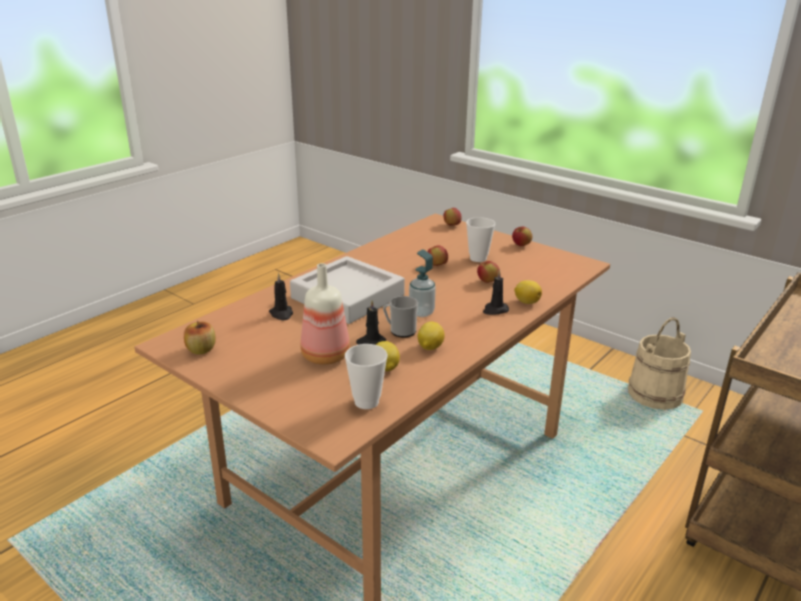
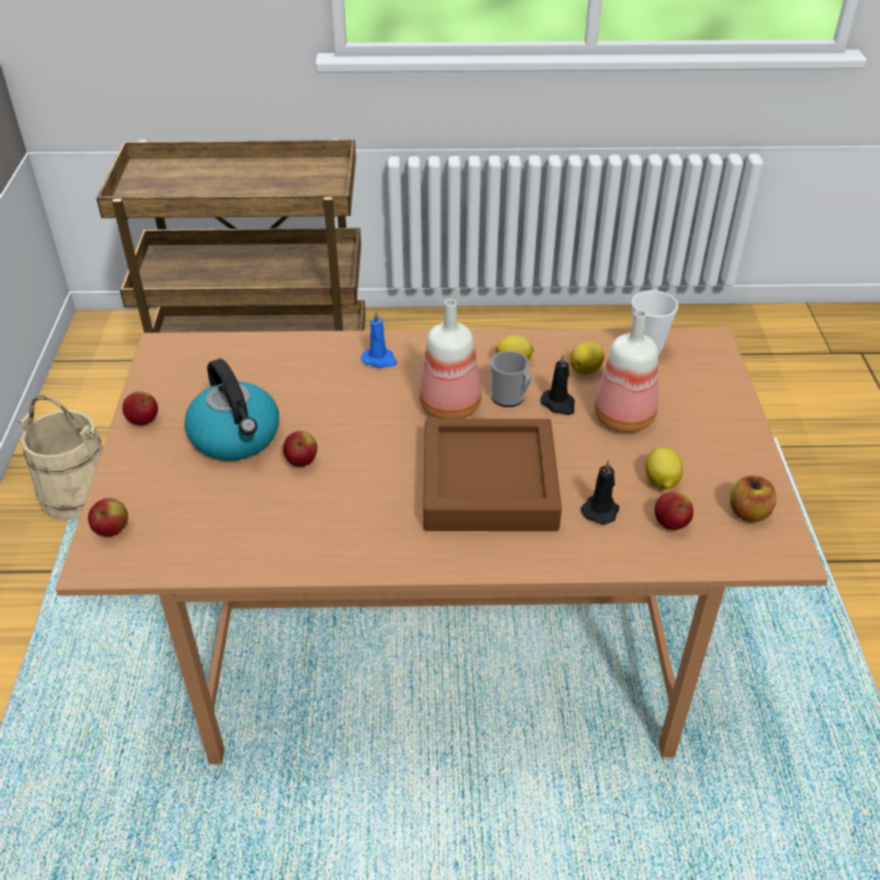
camera: 130 degrees left, 15 degrees up
grey tray [290,256,405,324] -> brown tray [423,419,562,531]
soap dispenser [409,250,436,317] -> bottle [419,299,481,419]
cup [466,217,495,262] -> kettle [185,359,279,461]
apple [477,261,500,283] -> apple moved to [655,492,693,530]
black candle [483,270,509,315] -> blue candle [361,310,397,368]
lemon [514,280,542,304] -> lemon moved to [645,448,683,489]

